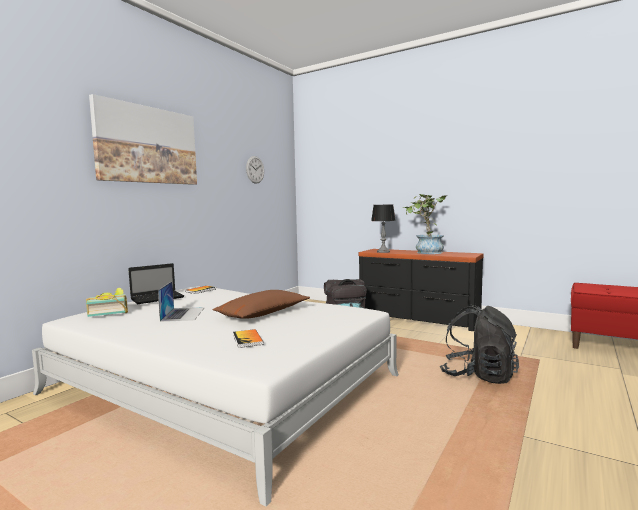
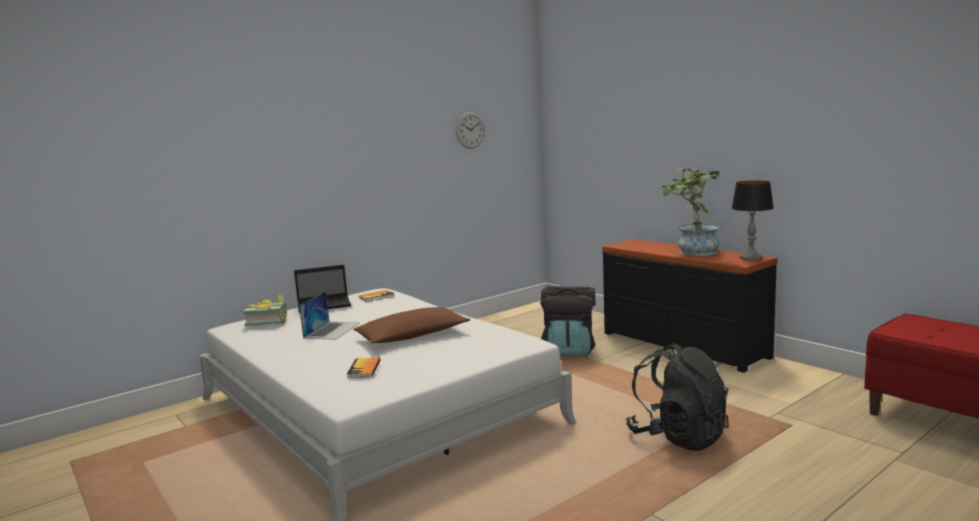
camera: 20 degrees right, 5 degrees up
picture [89,94,197,185] -> none
table lamp [371,204,396,253] -> table lamp moved to [731,181,774,260]

